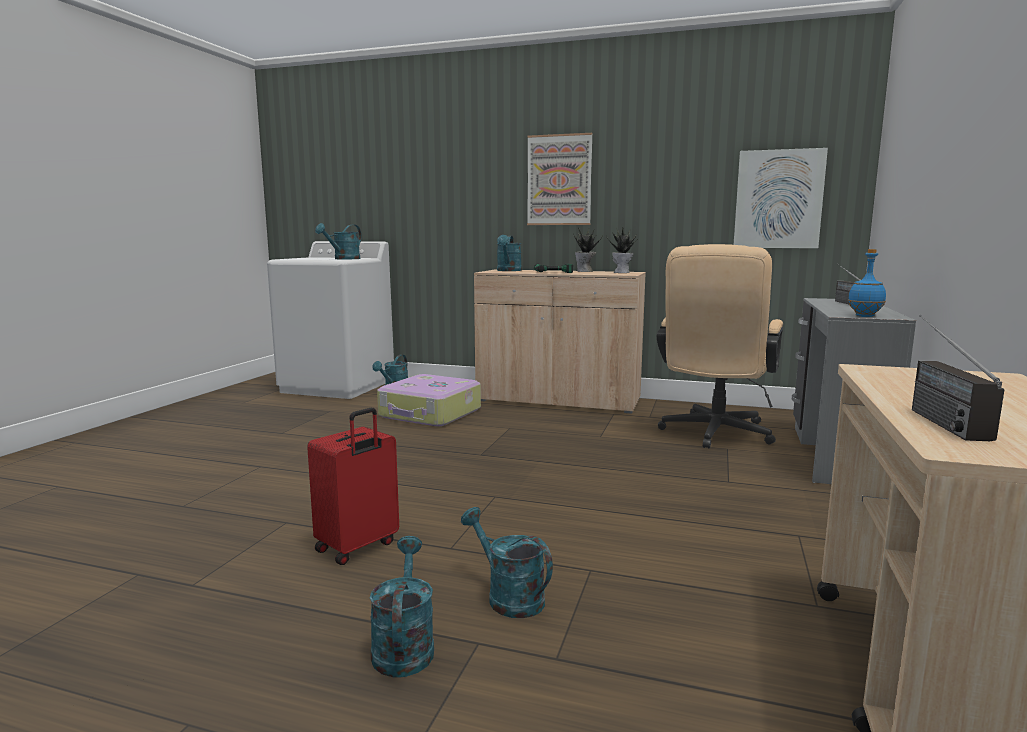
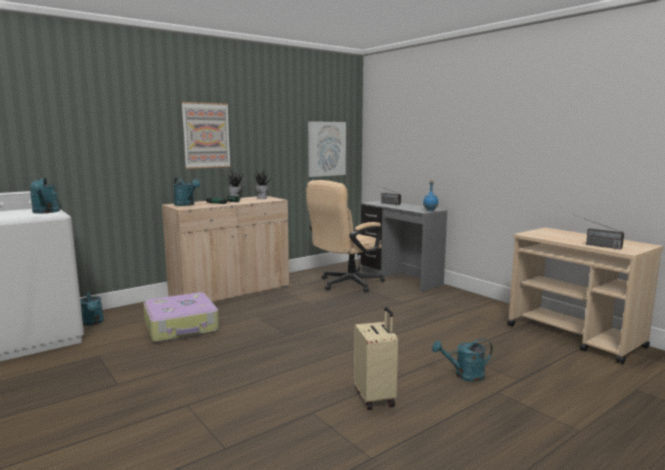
camera: 55 degrees left, 0 degrees up
red suitcase [307,408,399,565] -> beige suitcase [354,307,398,410]
turquoise watering can [370,536,434,678] -> none
beige office chair [657,244,783,449] -> beige office chair turned 75 degrees clockwise [306,180,385,292]

